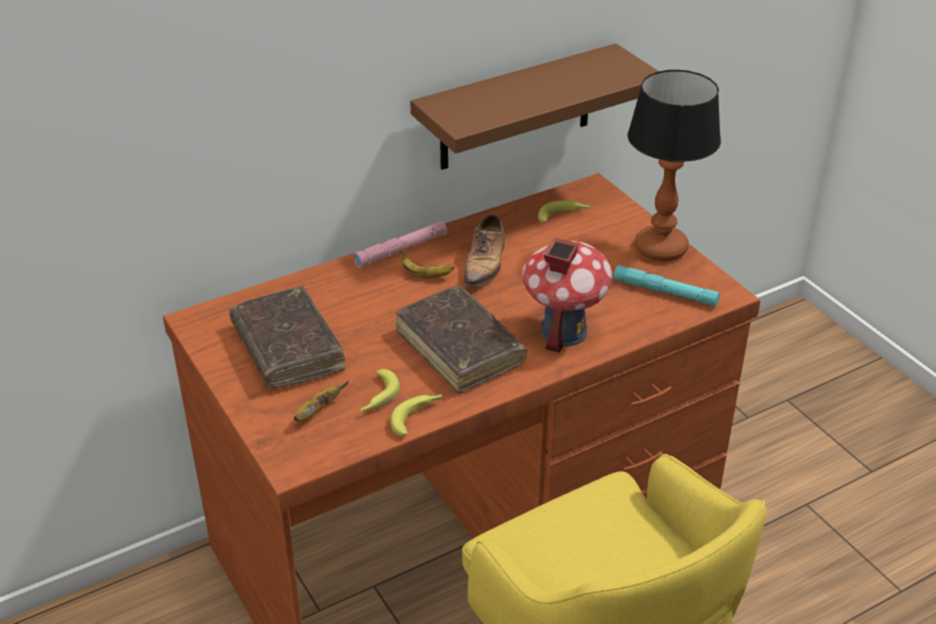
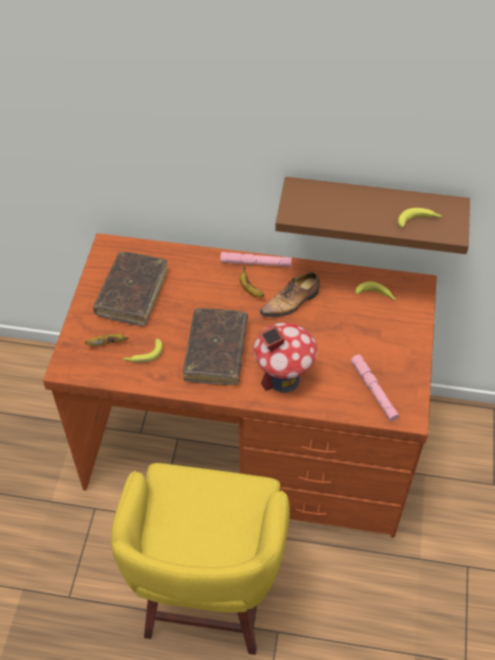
camera: 40 degrees right, 15 degrees up
banana [390,394,442,437] -> banana moved to [398,208,442,227]
turquoise flashlight [614,265,720,307] -> pink flashlight [351,354,399,422]
table lamp [628,70,721,261] -> none

